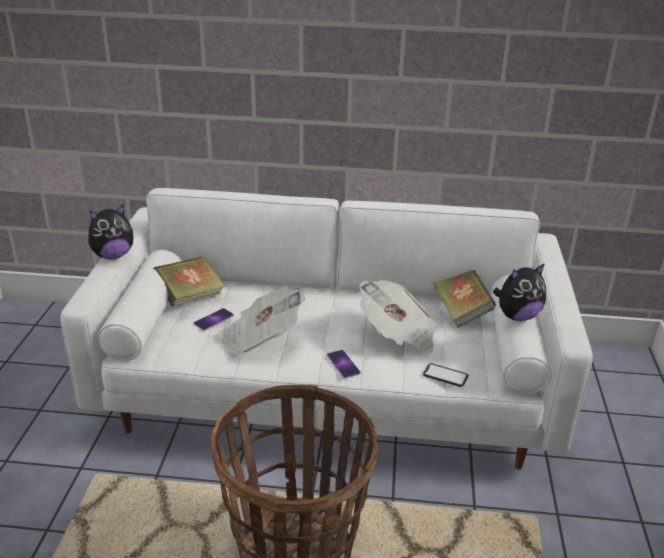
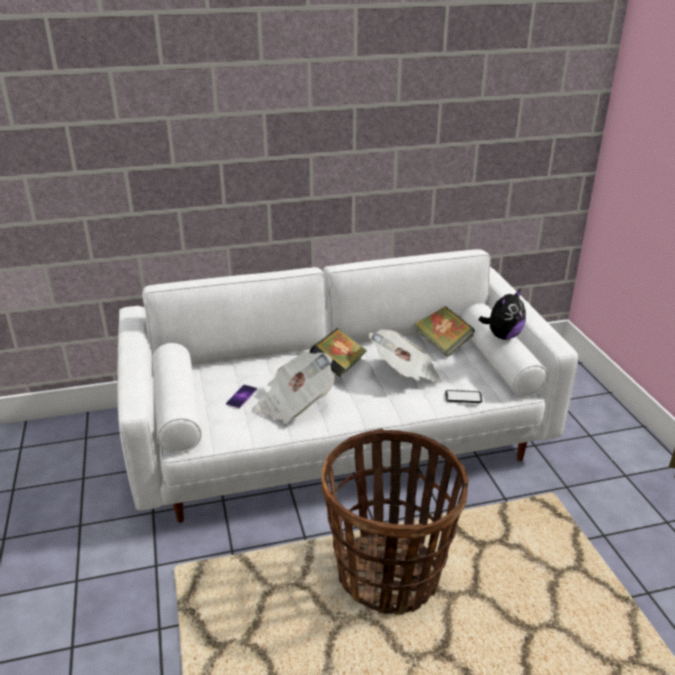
camera: 20 degrees left, 0 degrees up
plush toy [89,204,134,259] -> none
book [153,257,225,306] -> book moved to [309,328,367,377]
phone [327,350,361,378] -> none

